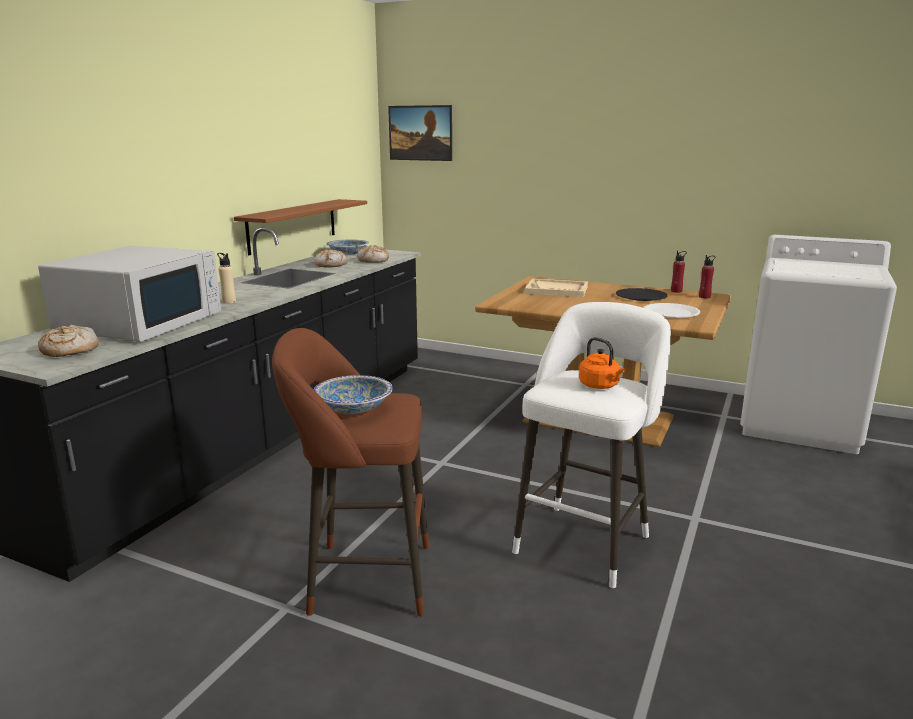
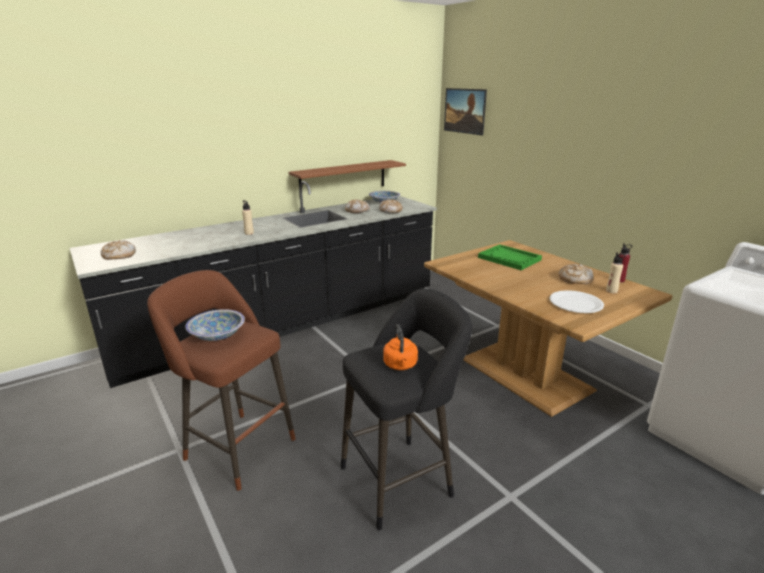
camera: 30 degrees right, 5 degrees up
white microwave [38,246,221,342] -> none
white stool [512,302,671,588] -> black stool [341,289,472,530]
beige tray [525,279,588,297] -> green tray [478,244,542,270]
black plate [616,288,667,301] -> bread [559,264,594,284]
red bottle [699,255,716,298] -> none
none -> beige bottle [606,252,625,293]

